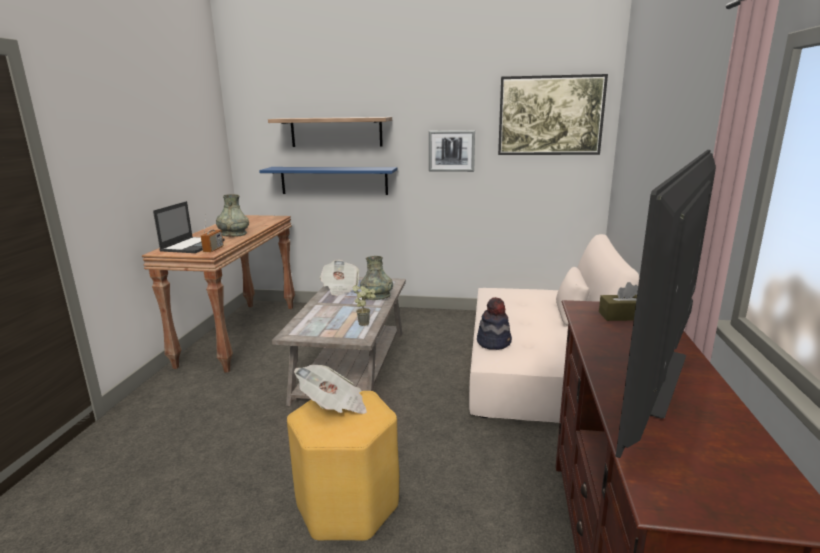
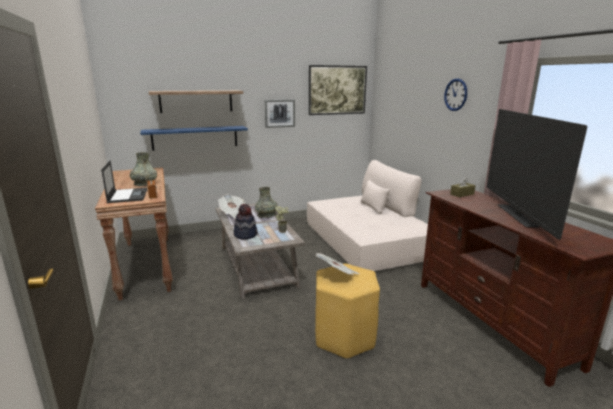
camera: 30 degrees left, 0 degrees up
hat [477,297,512,350] -> hat moved to [234,204,257,240]
none -> wall clock [444,79,467,111]

